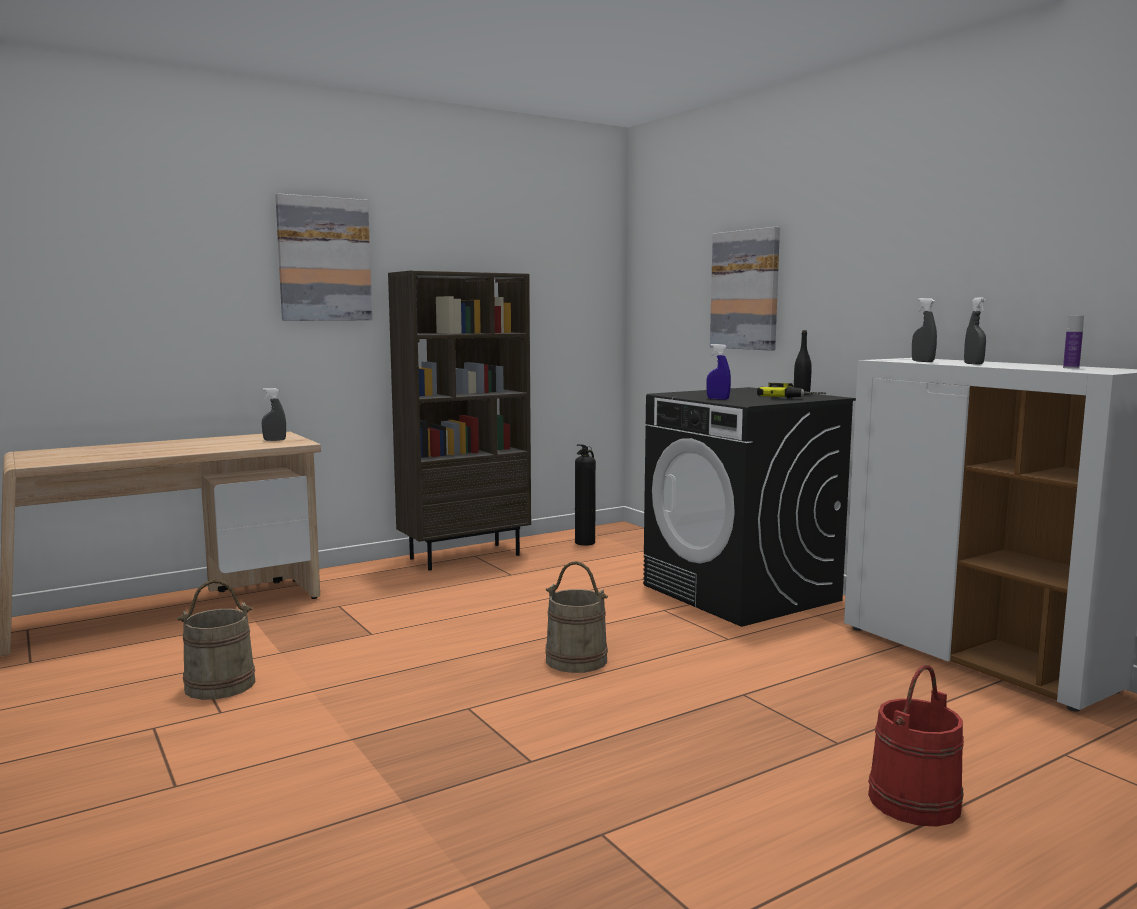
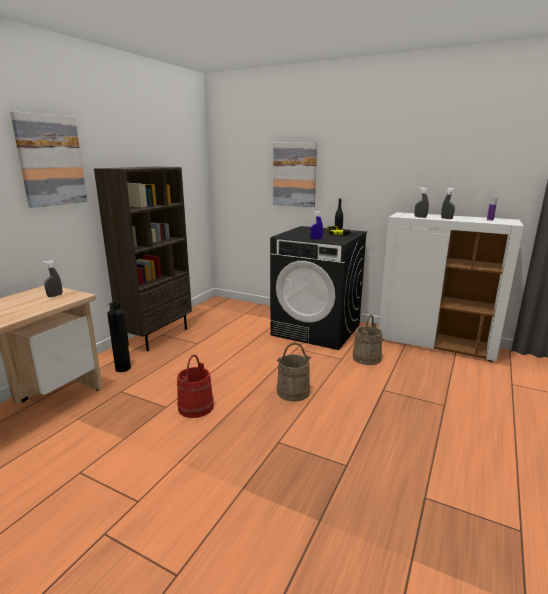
camera: 30 degrees left, 10 degrees up
beige bucket [177,579,256,700] -> beige bucket moved to [353,315,382,365]
fire extinguisher [575,444,596,546] -> fire extinguisher moved to [107,302,131,372]
red bucket [868,665,964,826] -> red bucket moved to [177,355,214,418]

